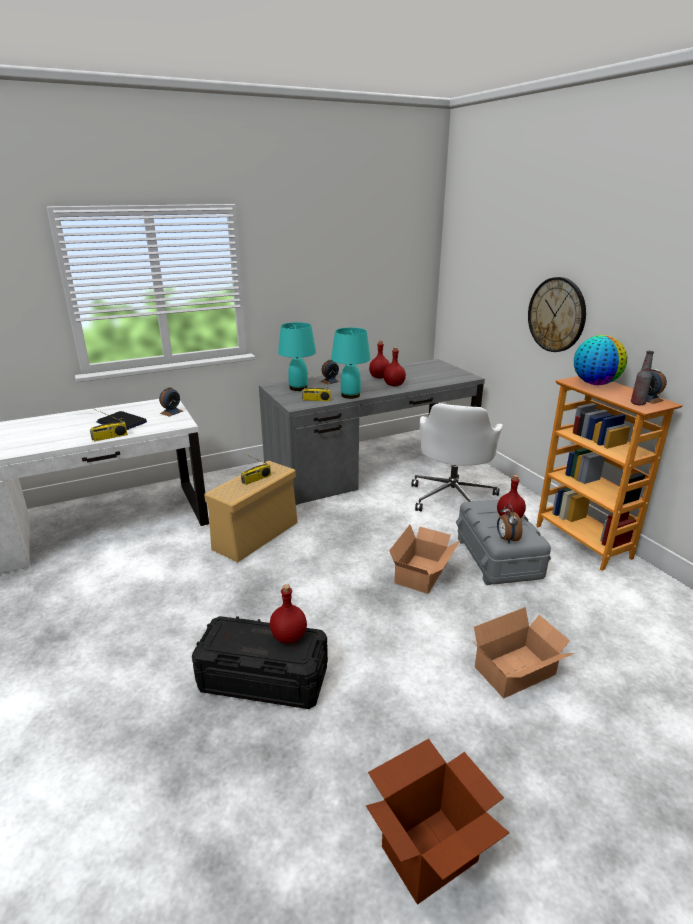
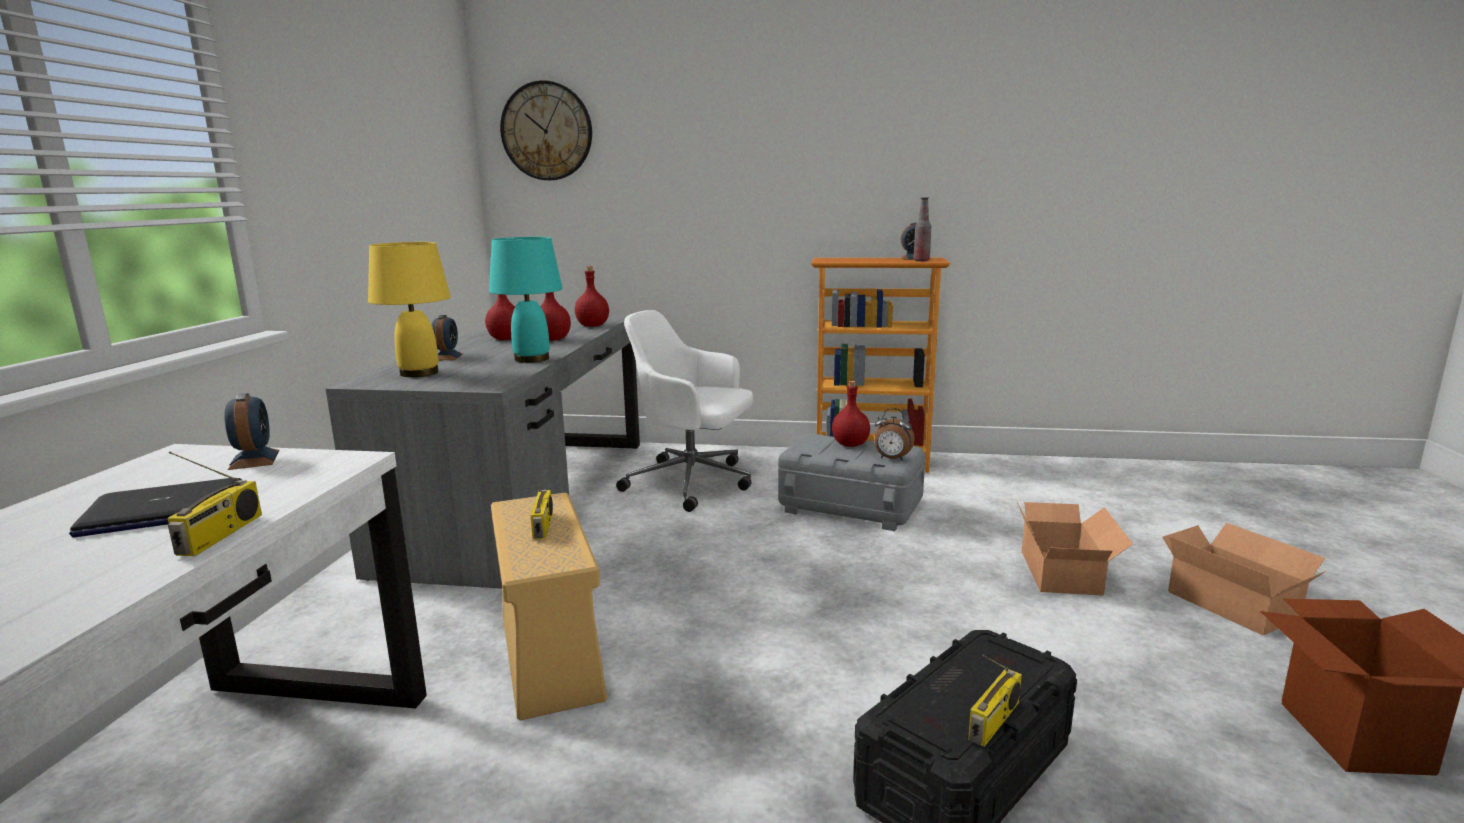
camera: 55 degrees left, 10 degrees down
red bottle [270,584,307,644] -> red bottle moved to [575,266,609,327]
turquoise table lamp [278,322,316,391] -> yellow table lamp [368,242,451,377]
radio [302,374,331,401] -> radio moved to [968,655,1022,747]
cardboard box [389,525,461,594] -> cardboard box moved to [1162,523,1326,635]
white office chair [411,403,503,511] -> white office chair turned 150 degrees clockwise [616,310,753,512]
wall clock [528,277,586,352] -> wall clock moved to [500,80,592,180]
globe [574,335,627,385] -> none

